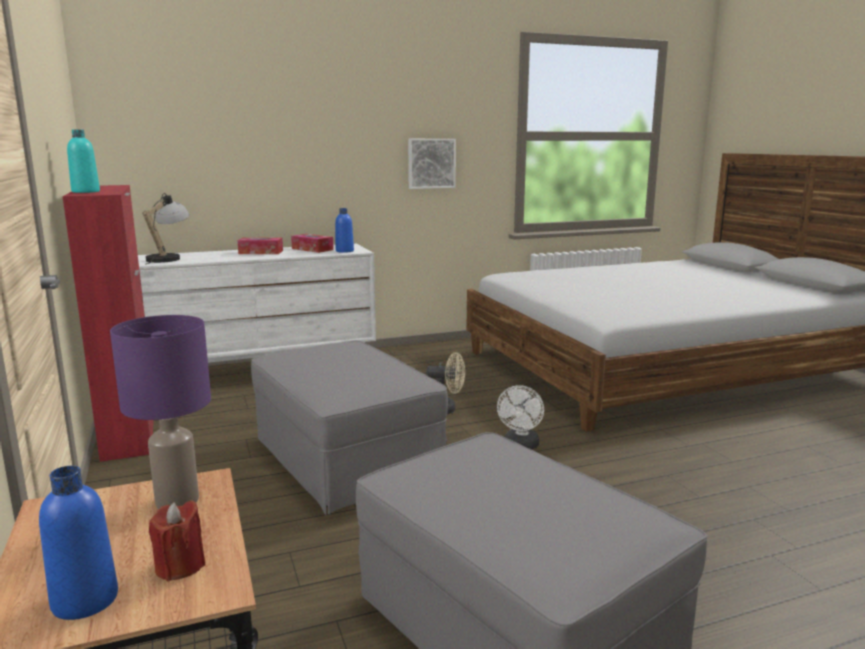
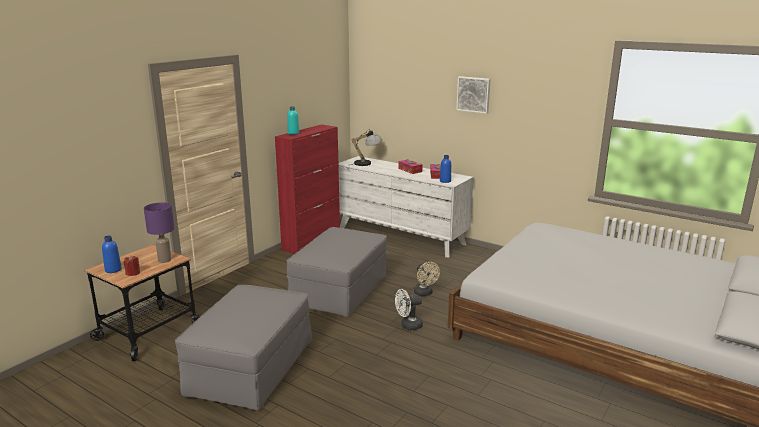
camera: 55 degrees right, 5 degrees up
picture [408,139,456,189] -> picture moved to [456,76,491,114]

